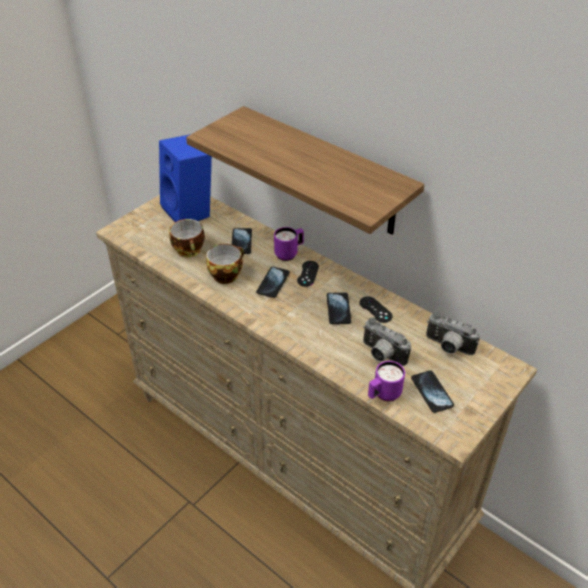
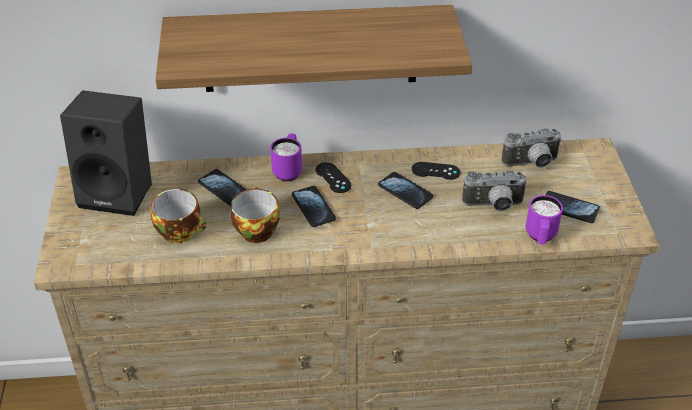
camera: 45 degrees left, 0 degrees up
blue speaker [159,134,212,222] -> black speaker [60,90,152,216]

